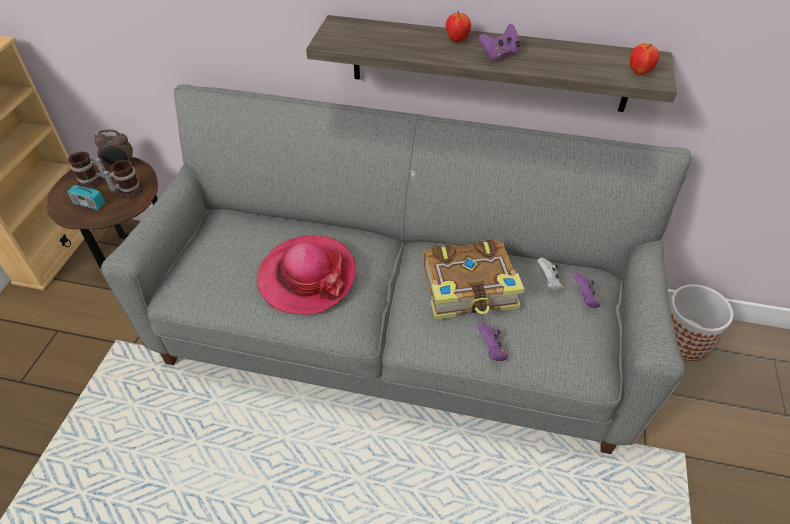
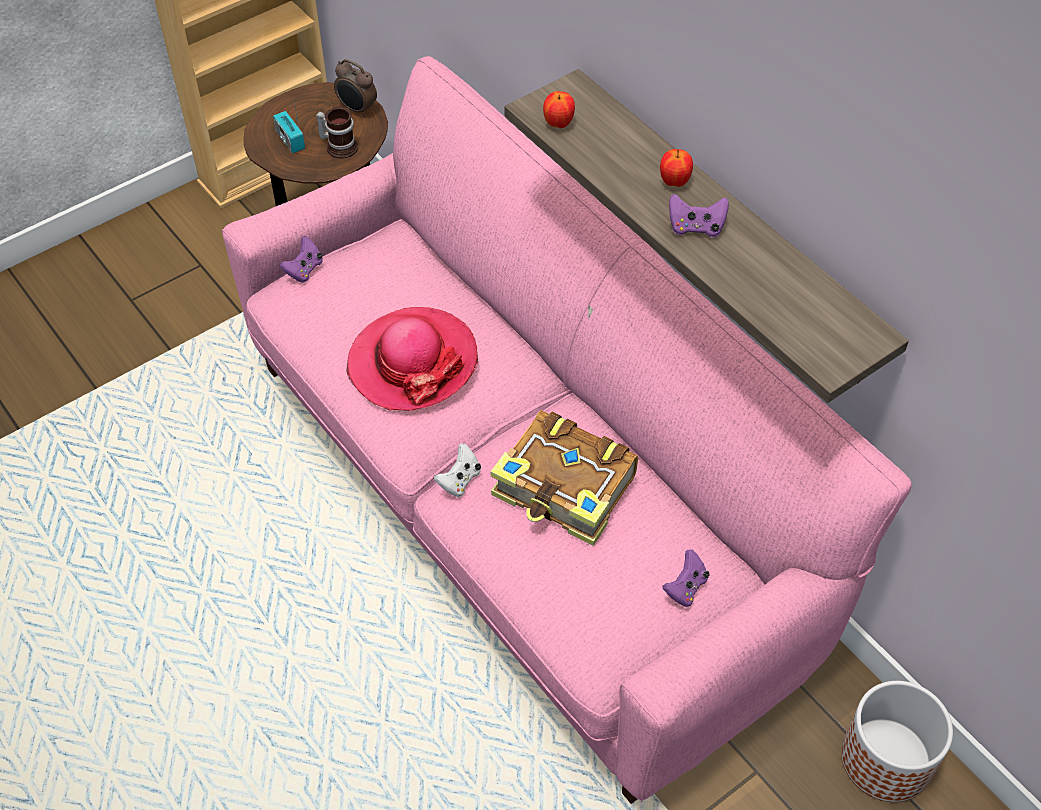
camera: 40 degrees right, 5 degrees up
mug [68,152,105,189] -> none
grey sofa [100,84,692,454] -> pink sofa [222,56,912,804]
purple game controller [477,323,508,361] -> purple game controller moved to [280,236,323,283]
white game controller [538,257,564,292] -> white game controller moved to [434,443,481,497]
apple [630,43,659,75] -> apple moved to [543,91,575,128]

